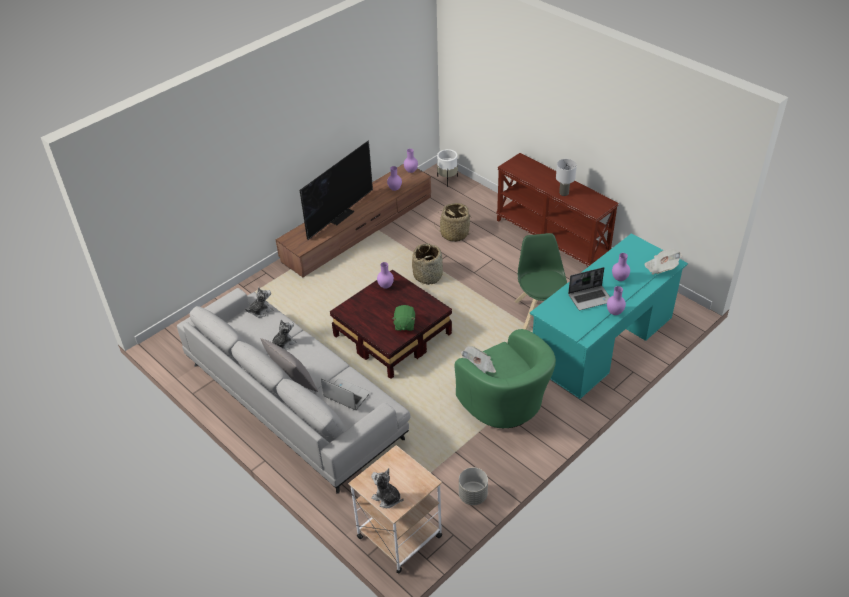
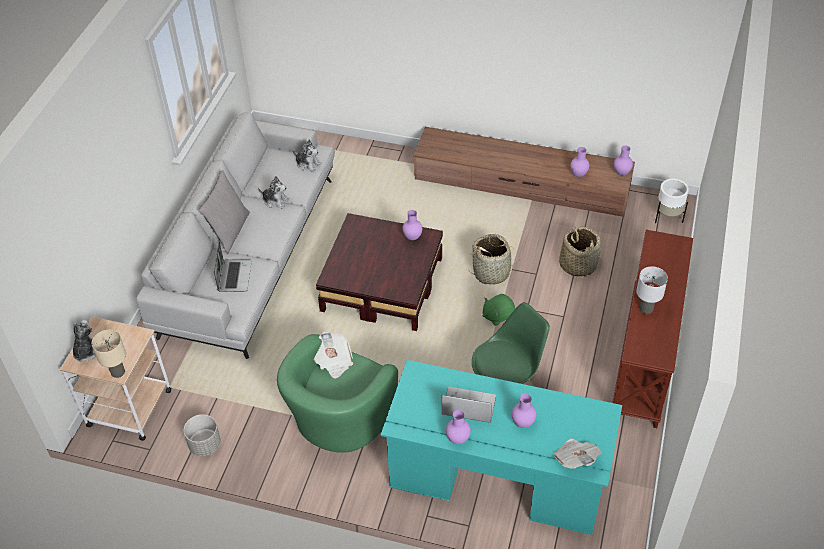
camera: 60 degrees right, 5 degrees up
television [300,140,373,240] -> none
green plush toy [392,305,415,331] -> green plush toy moved to [482,294,515,326]
laptop [568,267,610,310] -> laptop turned 150 degrees clockwise [442,387,496,423]
none -> beige table lamp [92,330,126,378]

